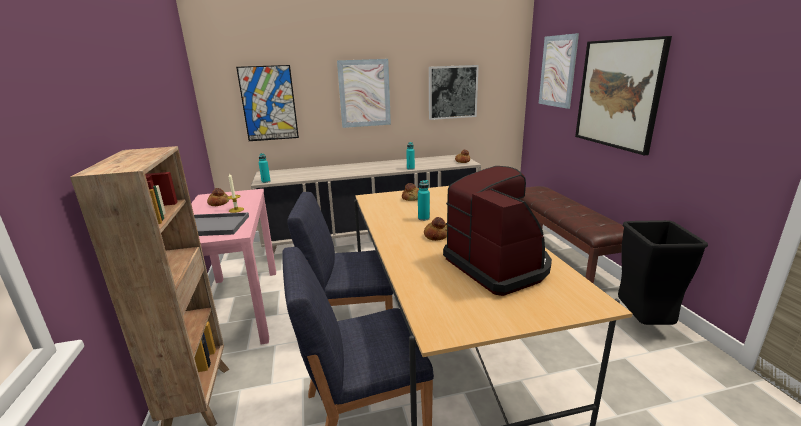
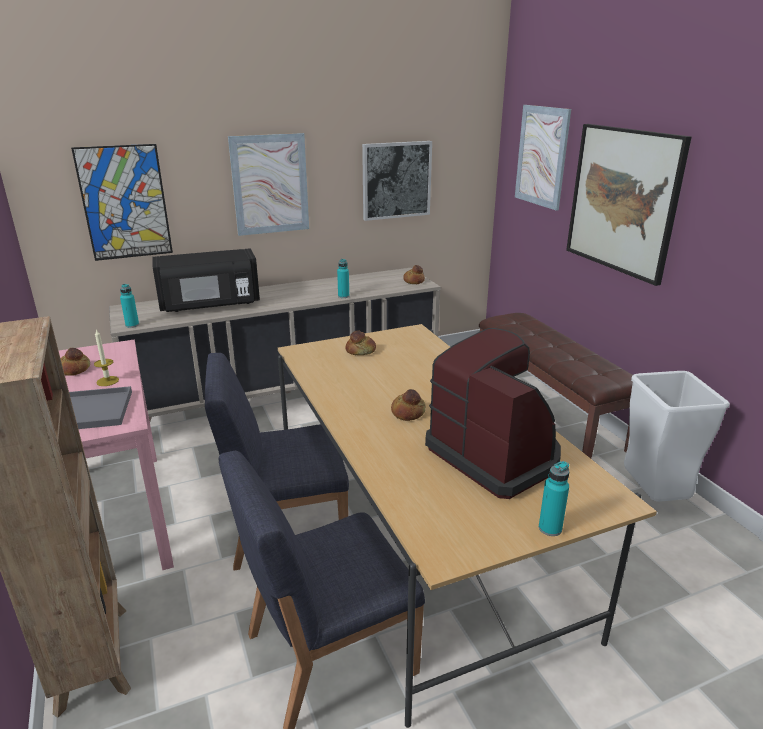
camera: 10 degrees left, 5 degrees up
turquoise bottle [418,180,430,221] -> turquoise bottle moved to [539,461,569,536]
black trash can [618,220,708,325] -> white trash can [624,371,730,502]
none -> black microwave [152,248,260,312]

